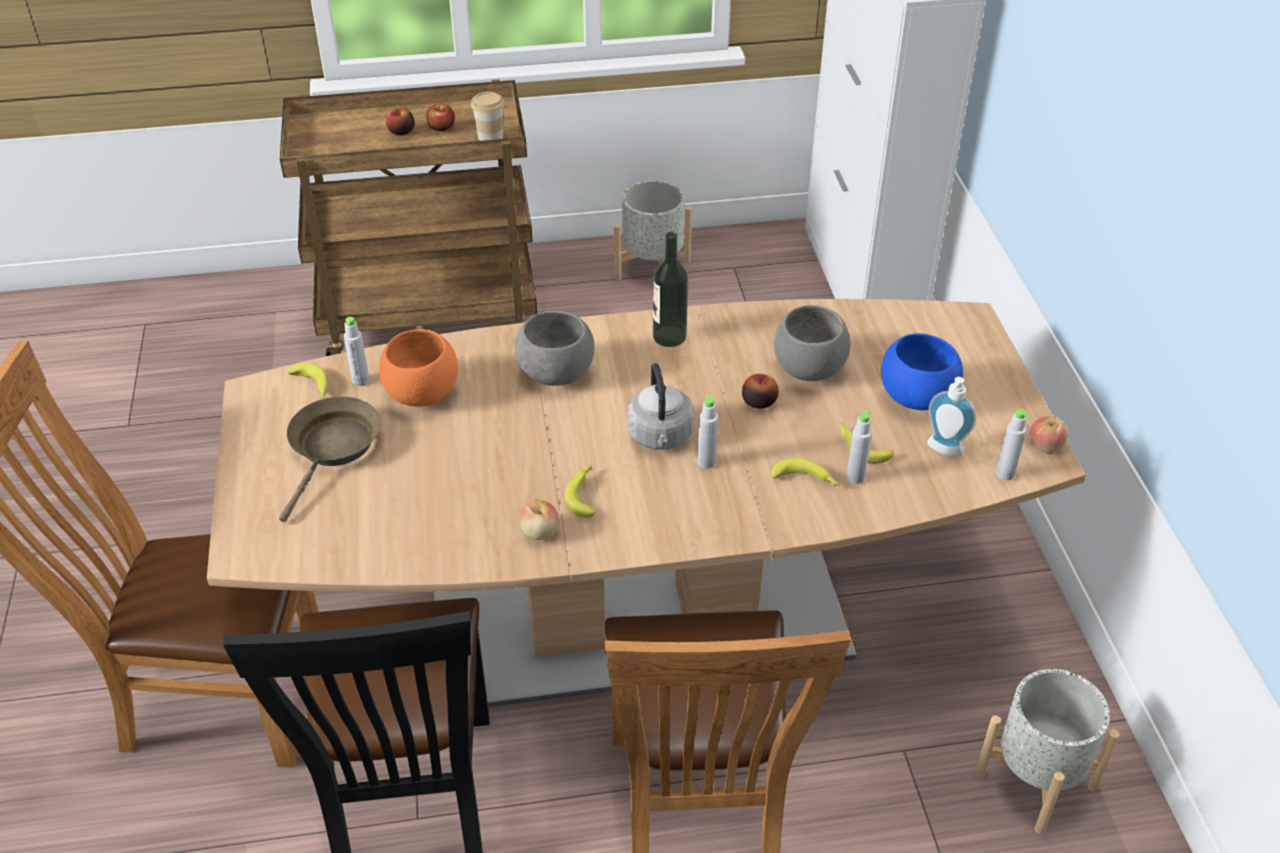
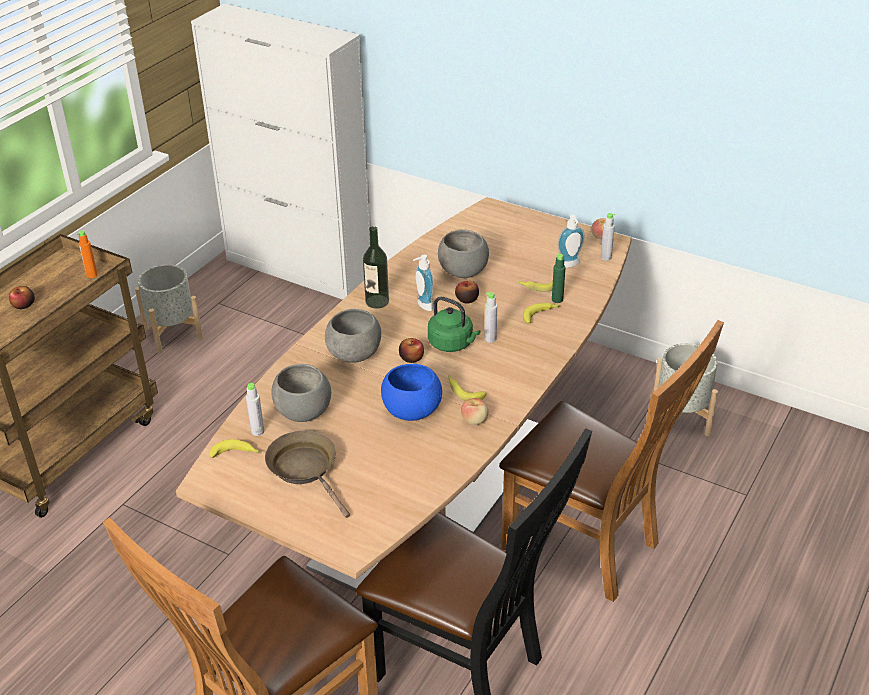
camera: 50 degrees left, 5 degrees down
orange bowl [379,329,458,407] -> grey bowl [271,364,331,422]
apple [426,104,455,131] -> apple moved to [399,338,424,363]
cup [471,92,505,141] -> orange bottle [77,230,98,278]
grey kettle [628,363,694,450] -> green kettle [428,297,480,352]
grey bottle [846,410,872,484] -> green bottle [552,253,566,303]
blue bowl [881,333,963,410] -> blue bowl moved to [381,364,442,421]
none -> soap dispenser [413,255,434,311]

